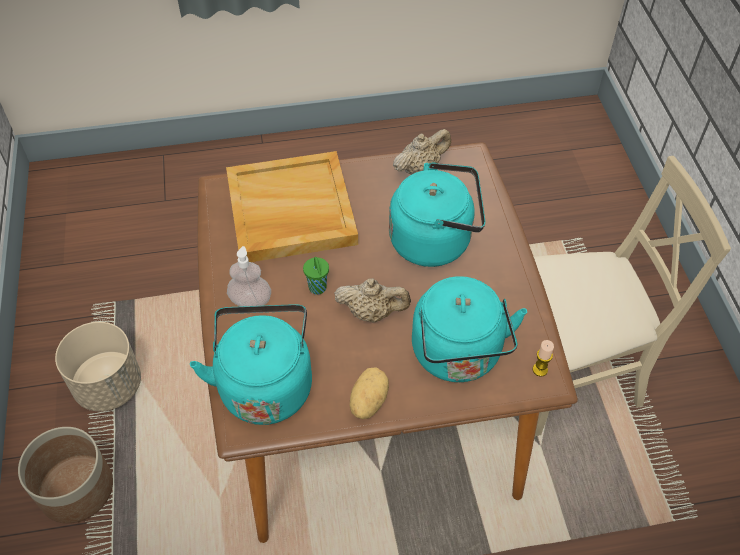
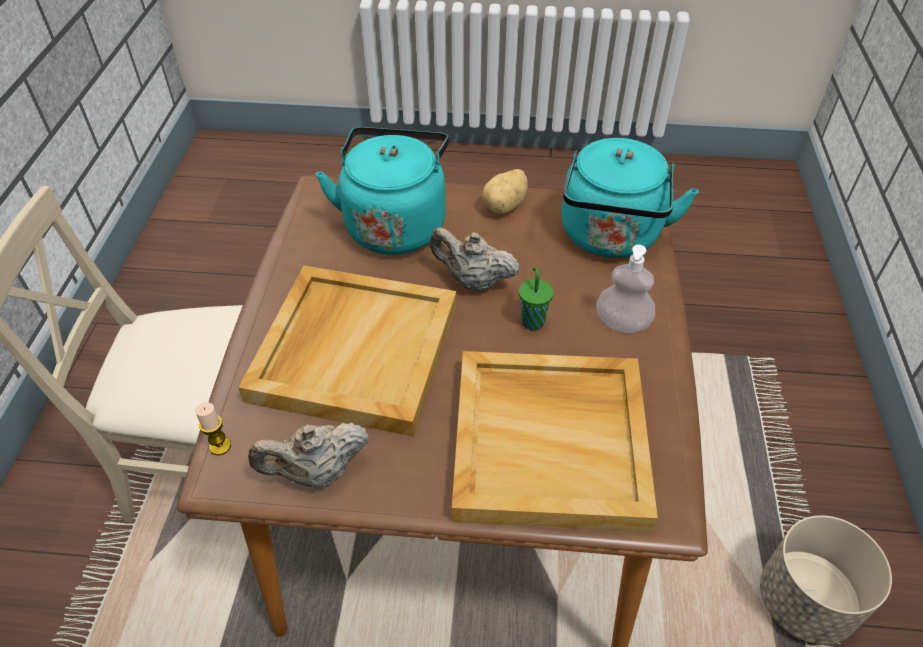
camera: 165 degrees left, 5 degrees down
planter [18,427,113,524] -> none
turquoise kettle [389,162,485,267] -> beige tray [238,266,456,437]
candle [532,340,554,377] -> candle moved to [195,402,231,456]

